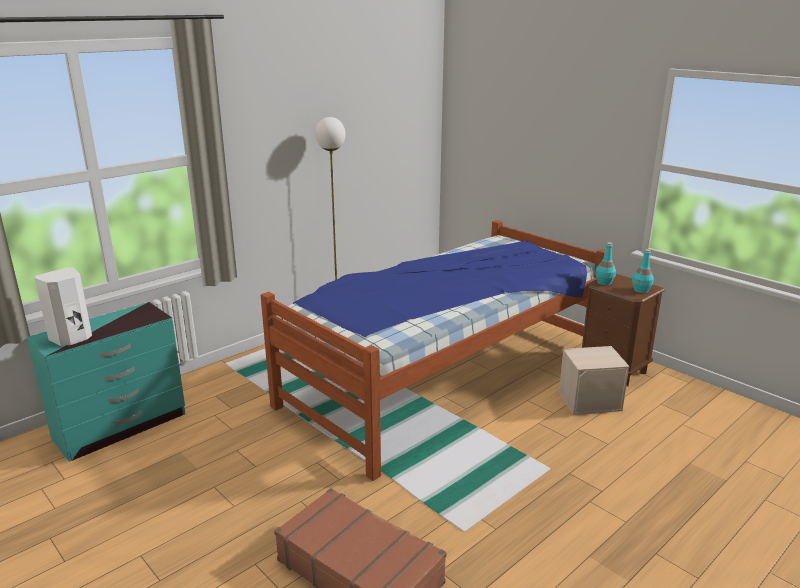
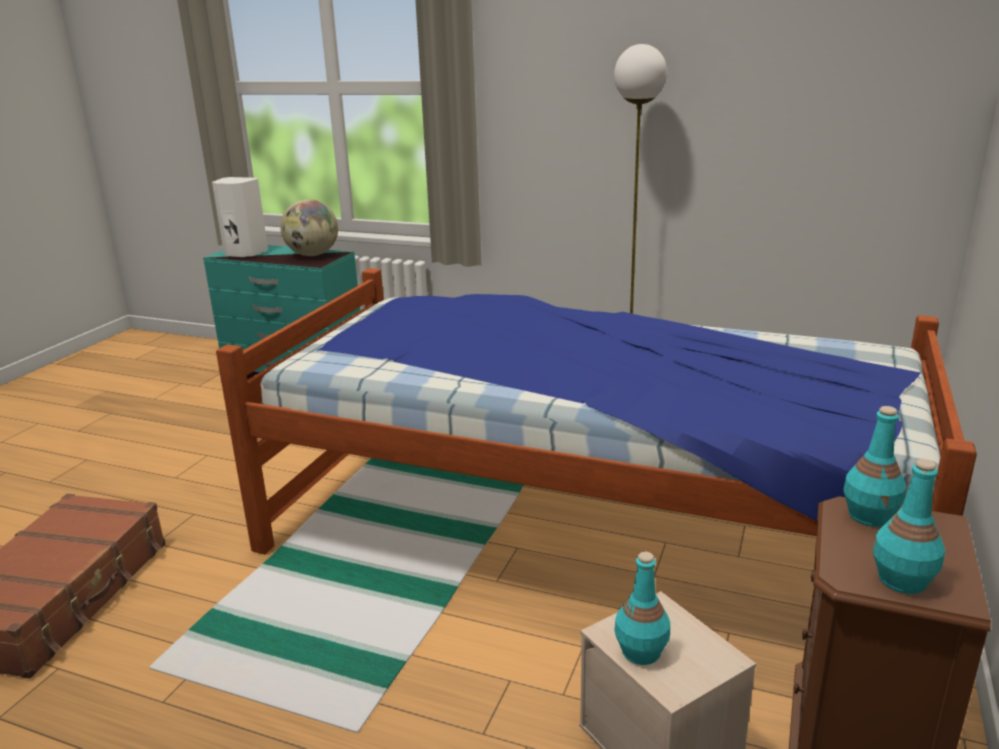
camera: 65 degrees right, 0 degrees up
none -> globe [280,199,338,256]
none -> turquoise bottle [615,552,670,665]

